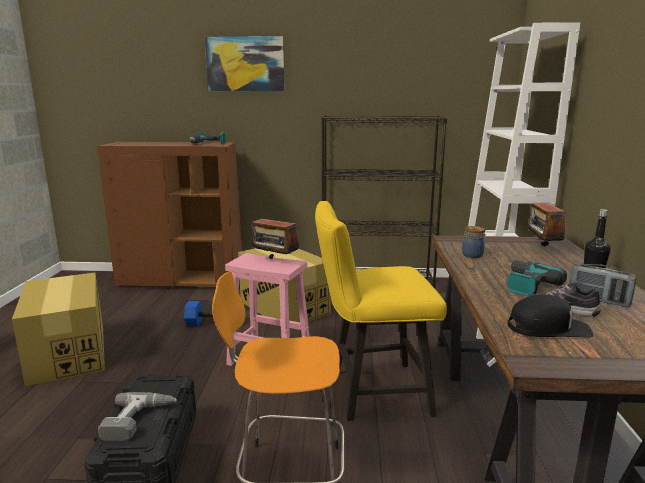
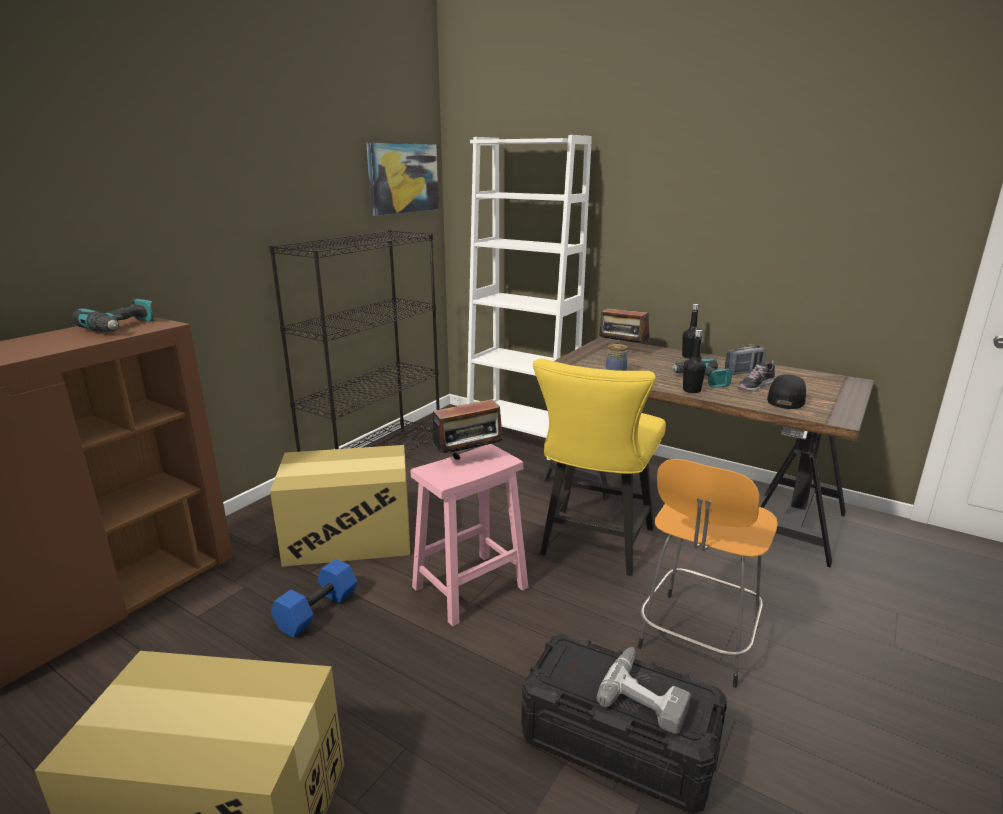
camera: 60 degrees left, 5 degrees up
picture [205,36,285,92] -> picture moved to [366,143,439,216]
none -> black bottle [683,330,706,393]

